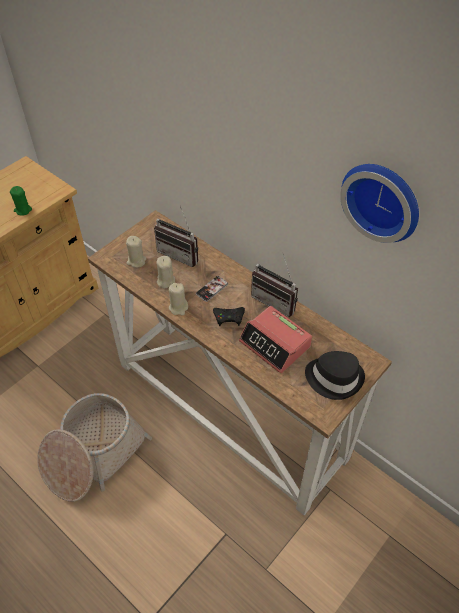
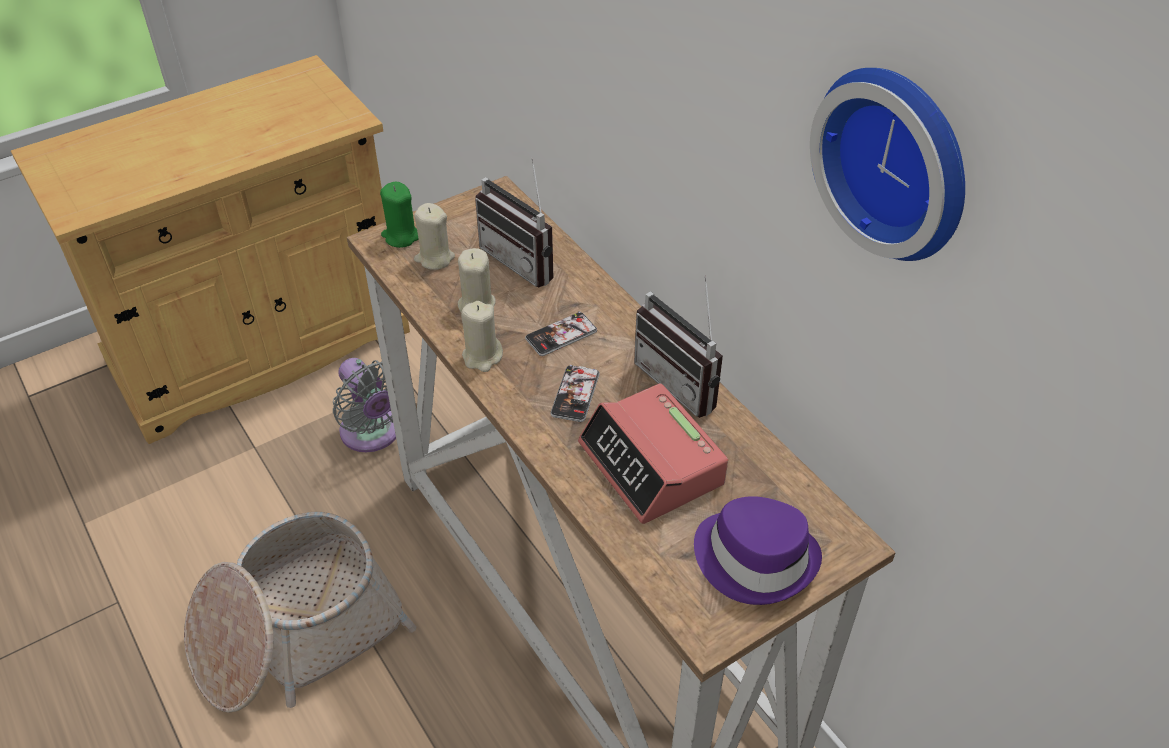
camera: 15 degrees right, 5 degrees down
green candle [10,186,32,216] -> green candle moved to [380,182,418,248]
black game controller [213,307,245,326] -> phone [550,365,600,422]
black hat [305,351,365,400] -> purple hat [694,496,822,605]
none -> grey fan [333,358,413,452]

